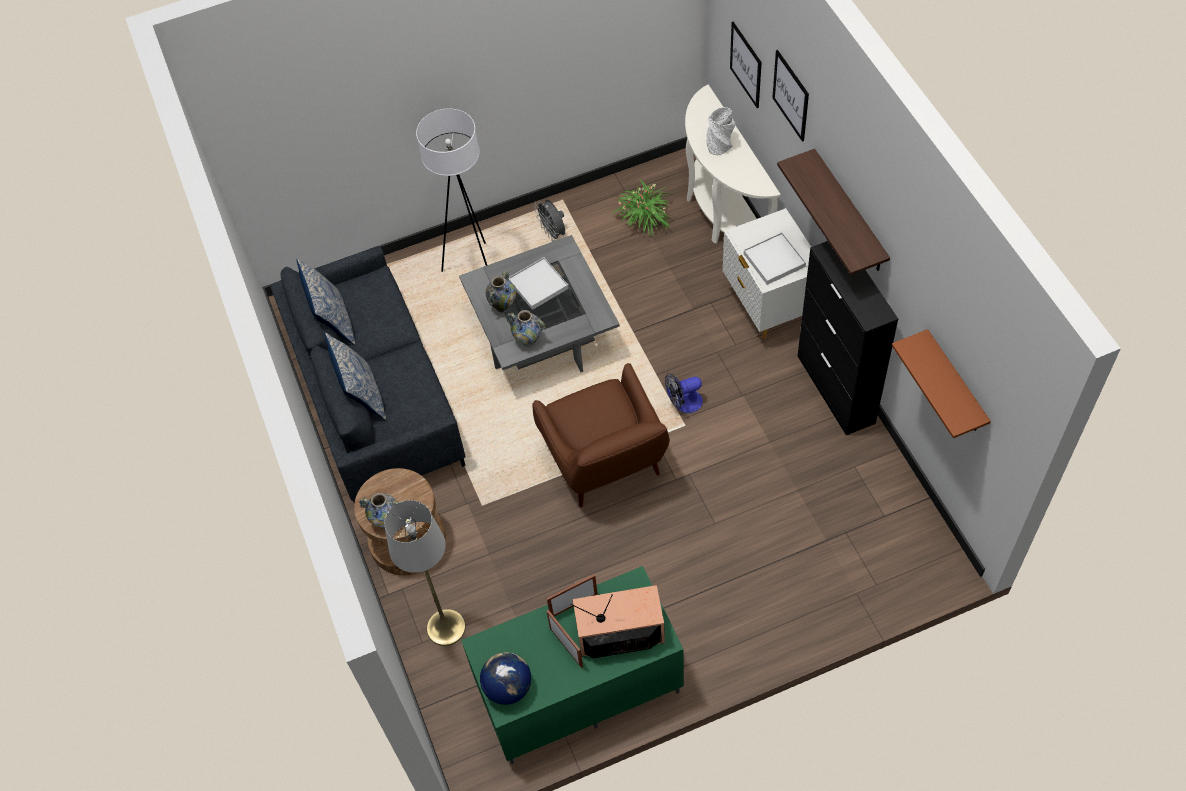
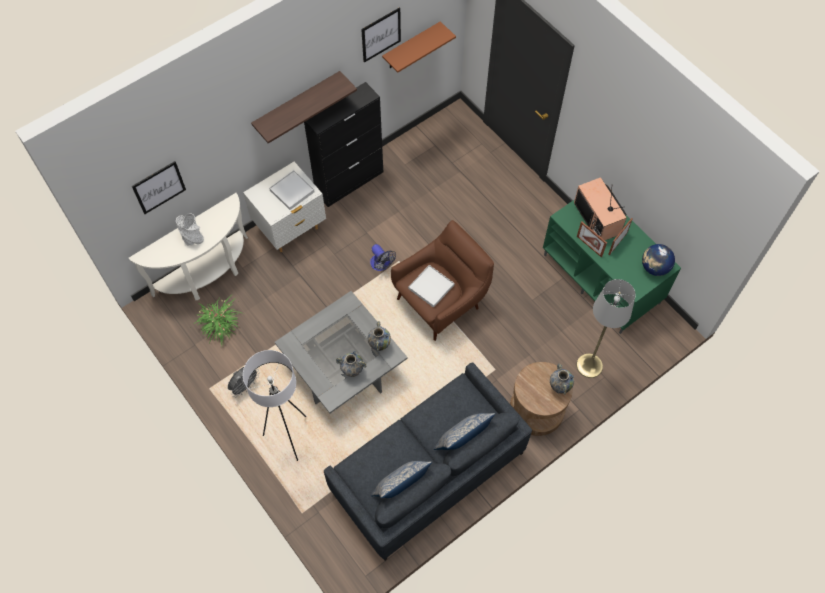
camera: 110 degrees left, 5 degrees up
white tray [508,257,569,310] -> white tray moved to [408,265,454,308]
picture [772,50,809,142] -> picture moved to [361,7,401,63]

